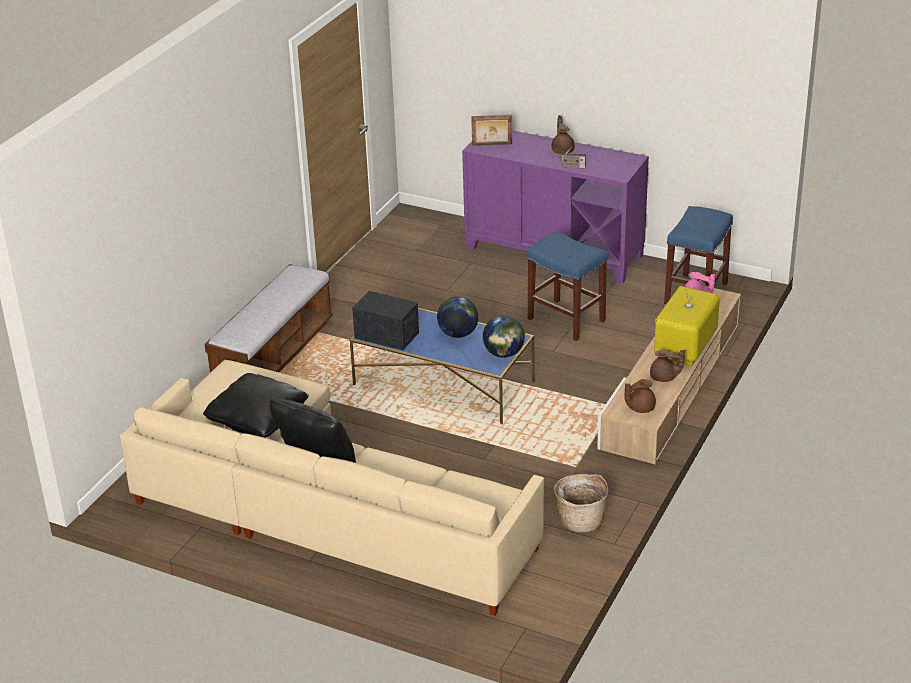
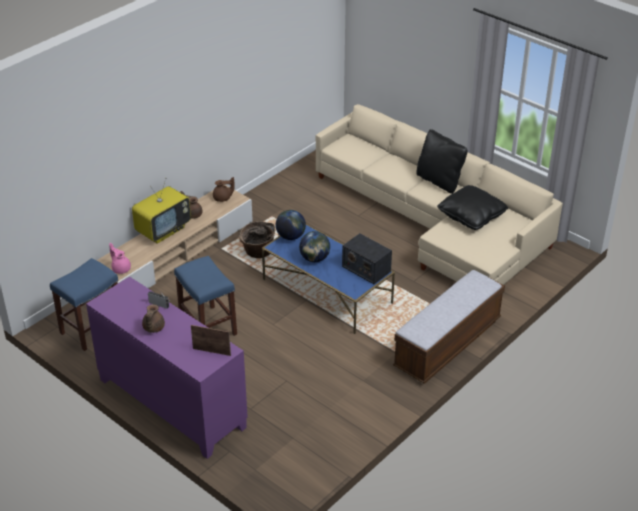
camera: 165 degrees left, 5 degrees up
basket [554,474,608,533] -> basket moved to [239,222,275,258]

